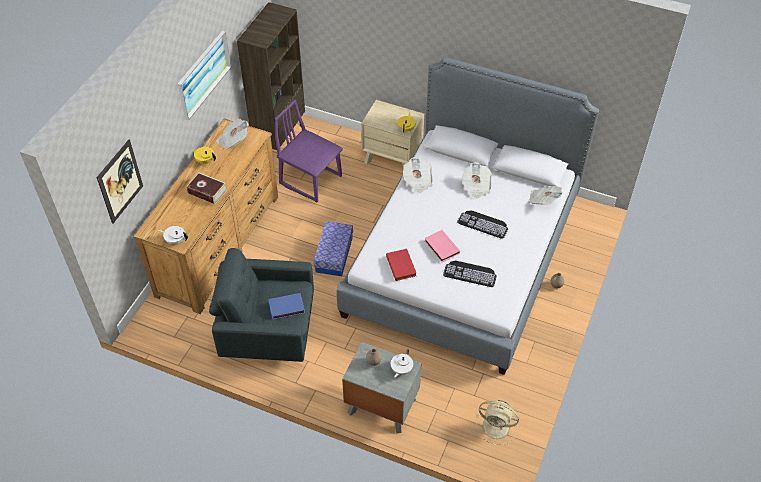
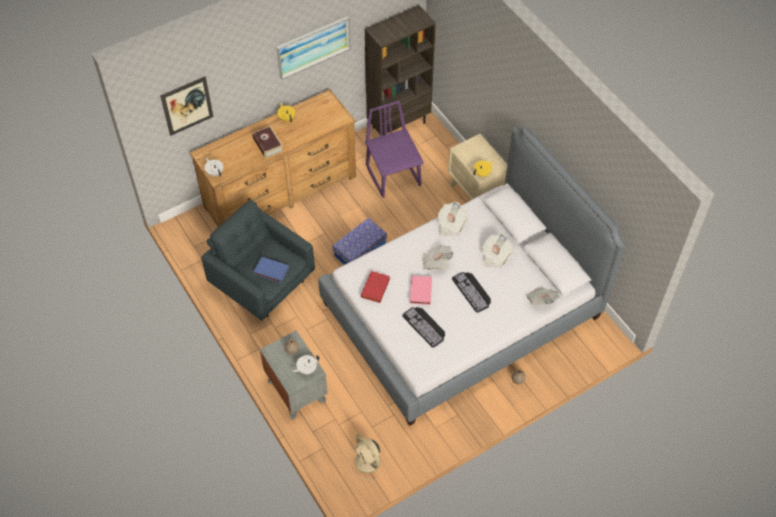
camera: 35 degrees right, 5 degrees up
newspaper [217,119,249,150] -> newspaper moved to [422,245,454,270]

